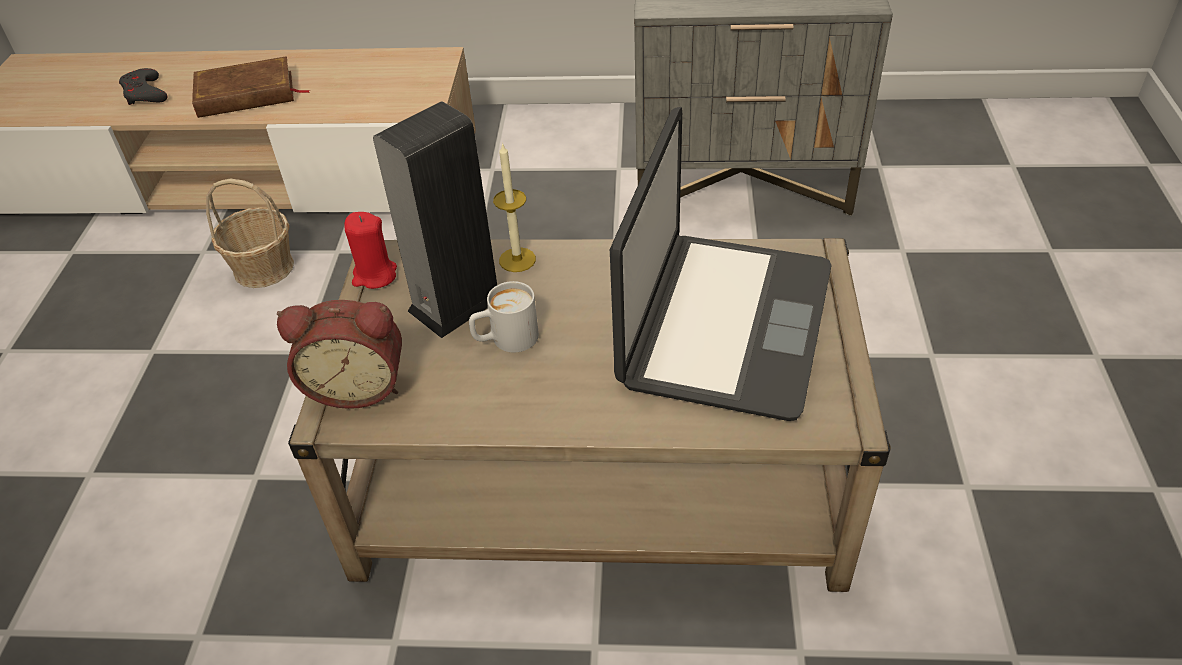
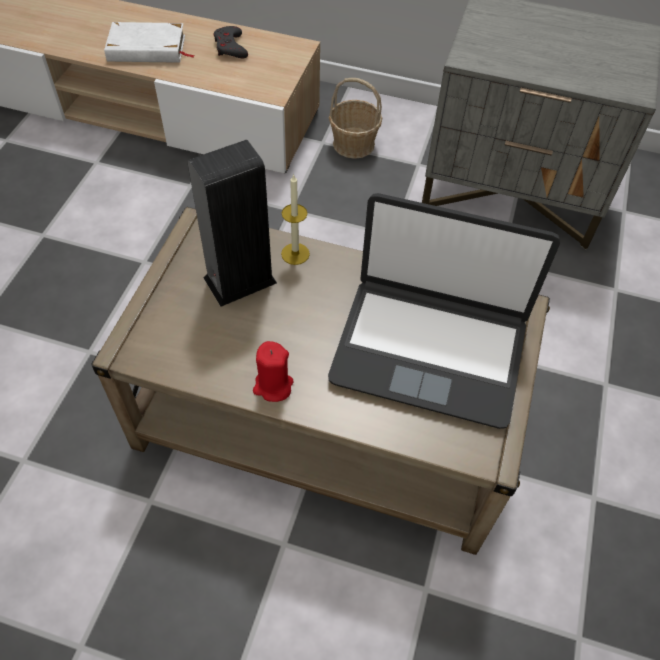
camera: 10 degrees right, 10 degrees up
grey game controller [119,68,167,105] -> grey game controller moved to [214,26,248,59]
brown book [192,56,310,118] -> white book [104,22,195,63]
basket [206,179,294,288] -> basket moved to [329,78,382,159]
alarm clock [277,300,402,409] -> none
red candle [344,212,397,289] -> red candle moved to [253,341,293,402]
white mug [469,281,539,353] -> none
laptop [610,107,831,421] -> laptop turned 75 degrees clockwise [328,193,560,429]

